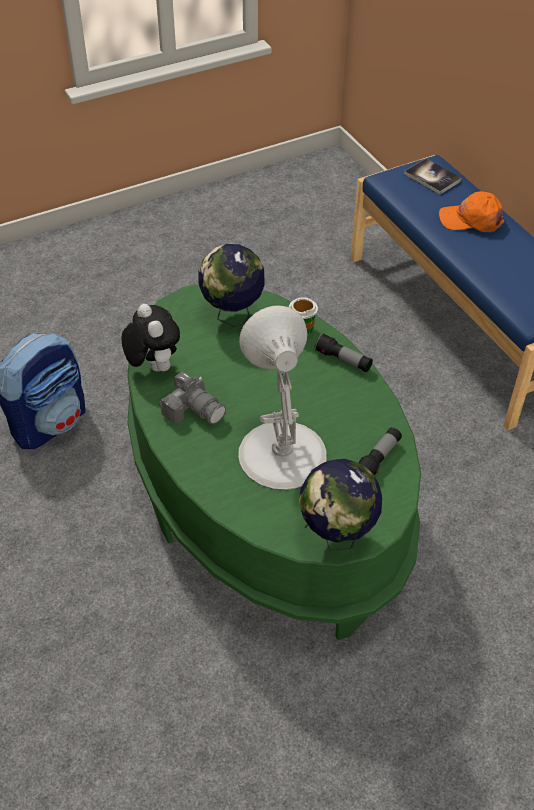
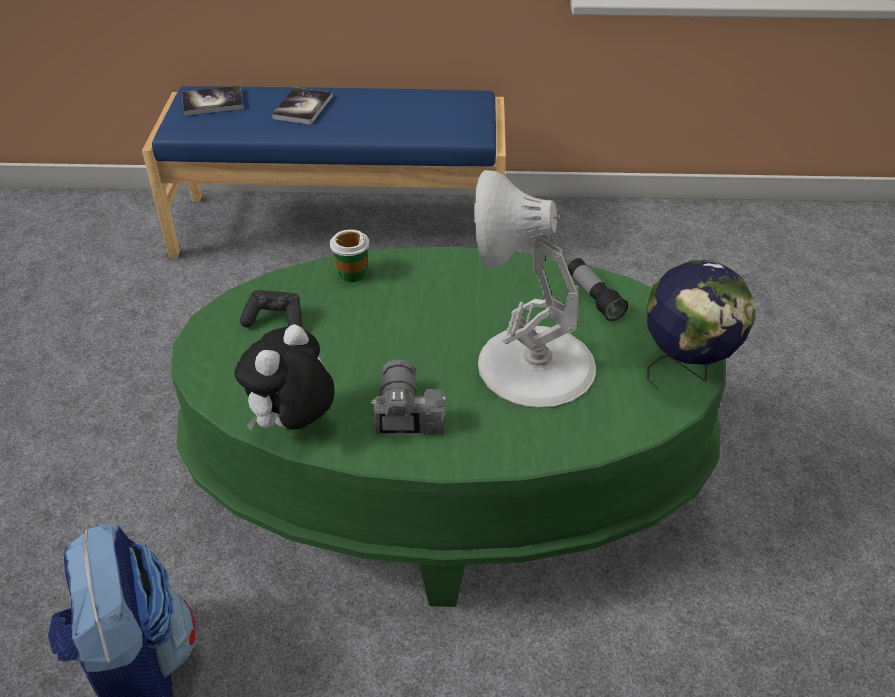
camera: 60 degrees left, 5 degrees down
plush toy [121,304,180,372] -> plush toy turned 60 degrees counterclockwise [234,324,334,430]
camera [159,371,226,424] -> camera turned 75 degrees counterclockwise [371,359,446,435]
globe [198,244,265,327] -> black game controller [240,290,302,328]
flashlight [315,333,373,372] -> none
orange cap [439,191,504,232] -> book [272,87,333,125]

